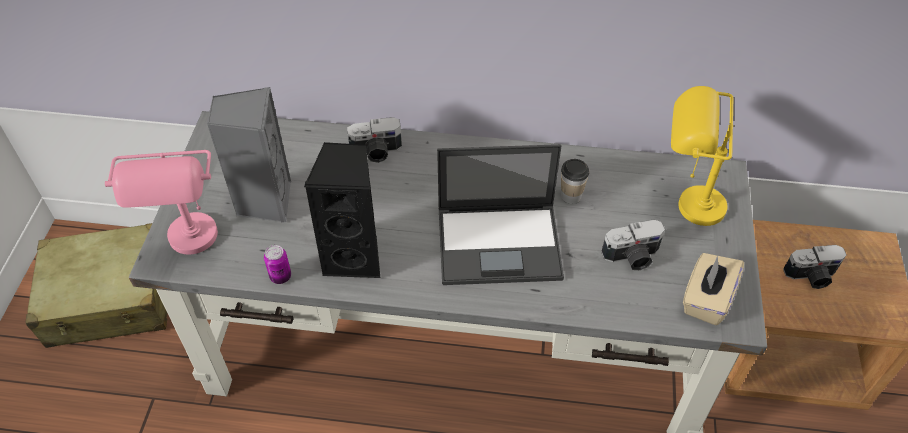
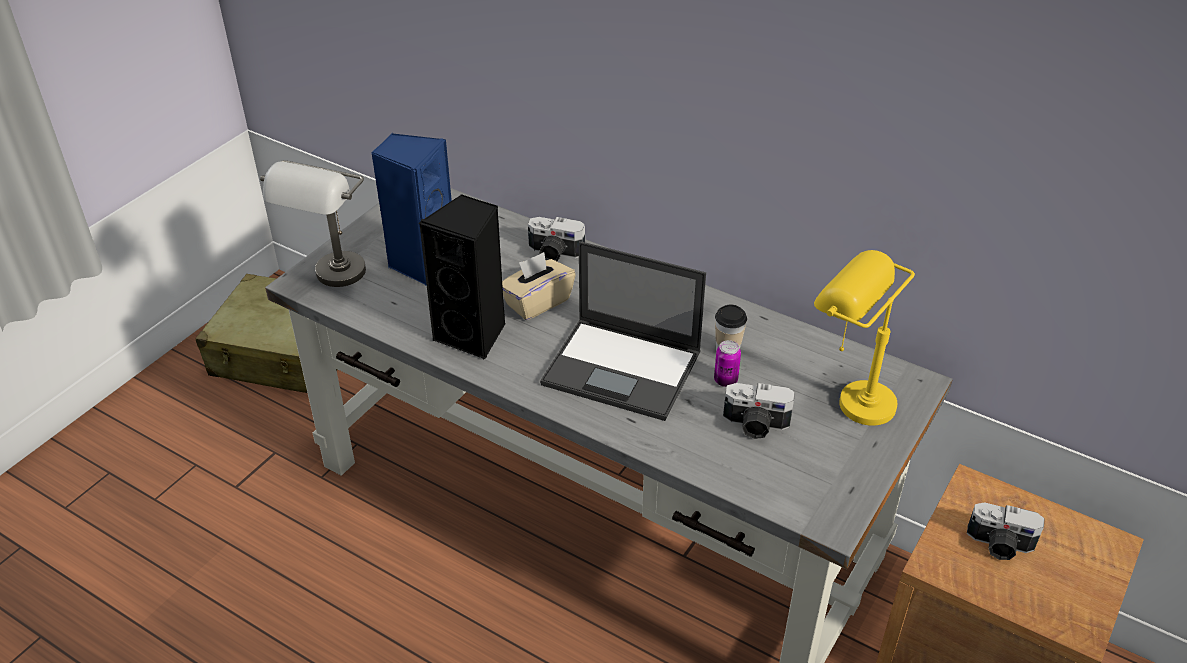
camera: 25 degrees right, 10 degrees down
pink table lamp [105,150,218,255] -> grey table lamp [260,160,366,287]
grey speaker [207,87,291,223] -> blue speaker [371,133,452,286]
can [264,245,291,284] -> can moved to [714,340,741,387]
beige tissue box [683,253,744,325] -> beige tissue box moved to [502,252,576,320]

